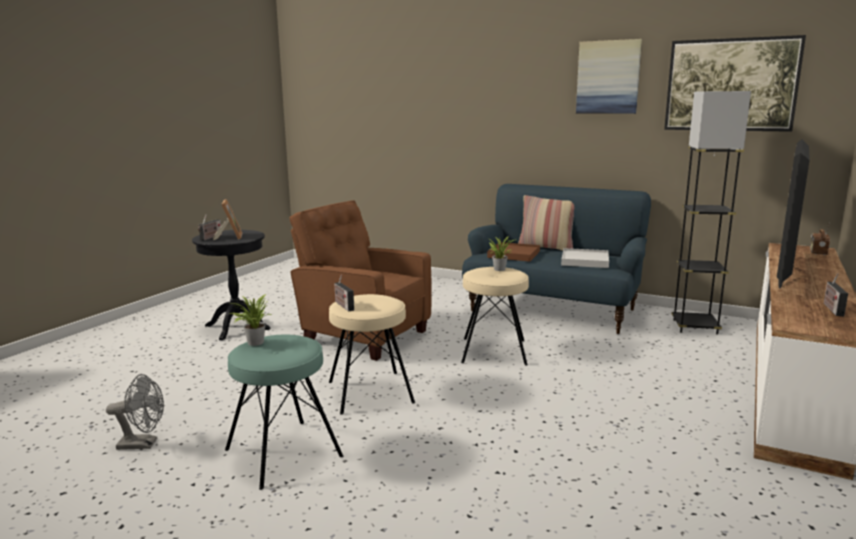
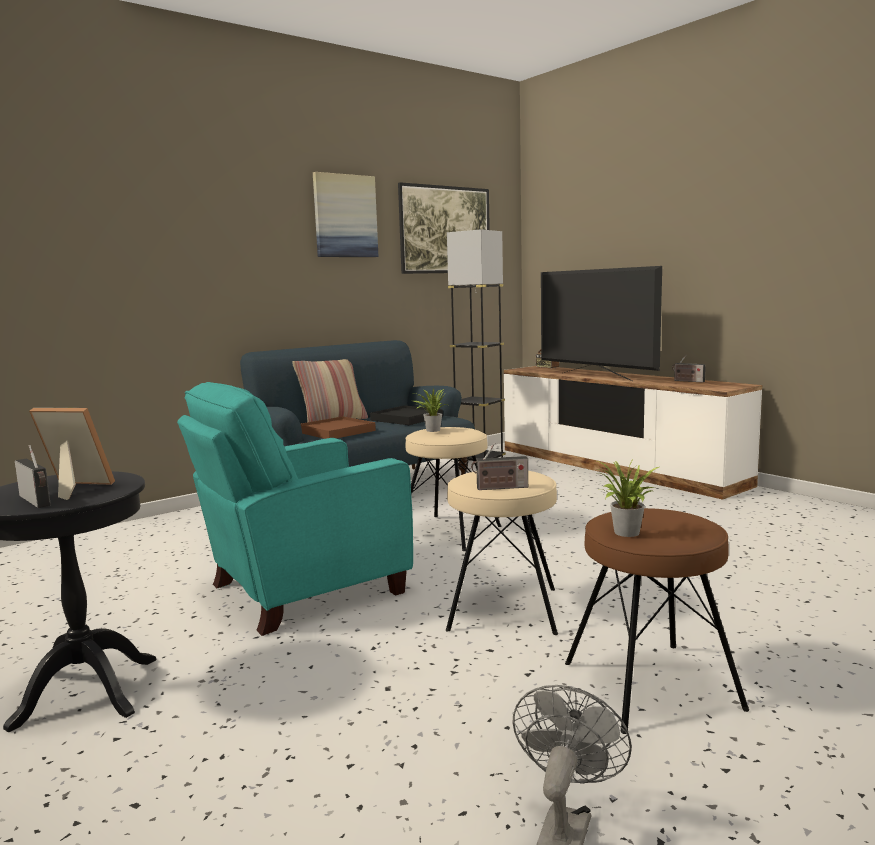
camera: 65 degrees left, 5 degrees down
turquoise stool [225,335,343,490] -> brown stool [565,508,749,734]
brown armchair [289,200,432,361] -> turquoise armchair [177,382,413,636]
white tray [561,248,609,268] -> black tray [370,405,443,425]

